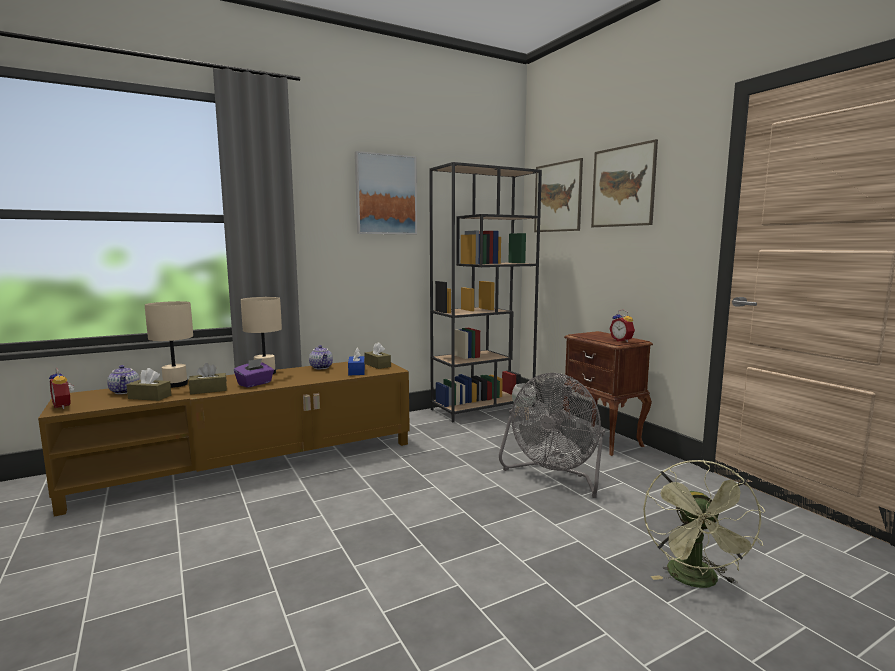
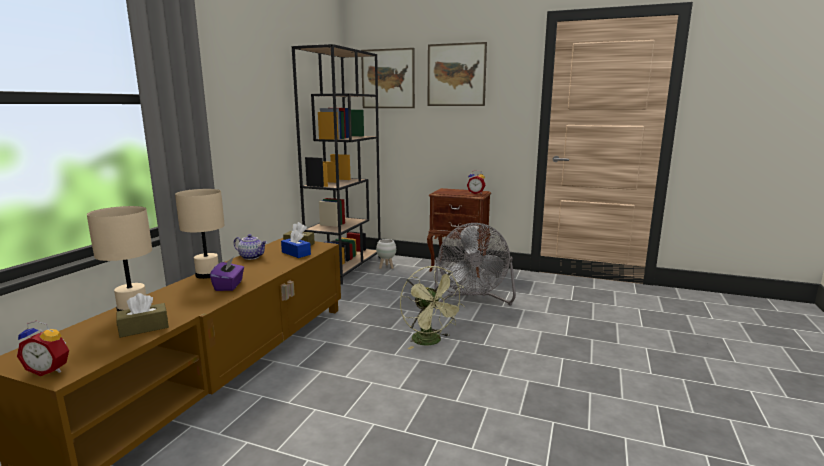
camera: 40 degrees left, 5 degrees up
teapot [107,365,140,394] -> none
brown tissue box [189,363,227,395] -> none
picture [355,151,417,234] -> none
green fan [643,460,765,588] -> green fan moved to [400,266,465,349]

